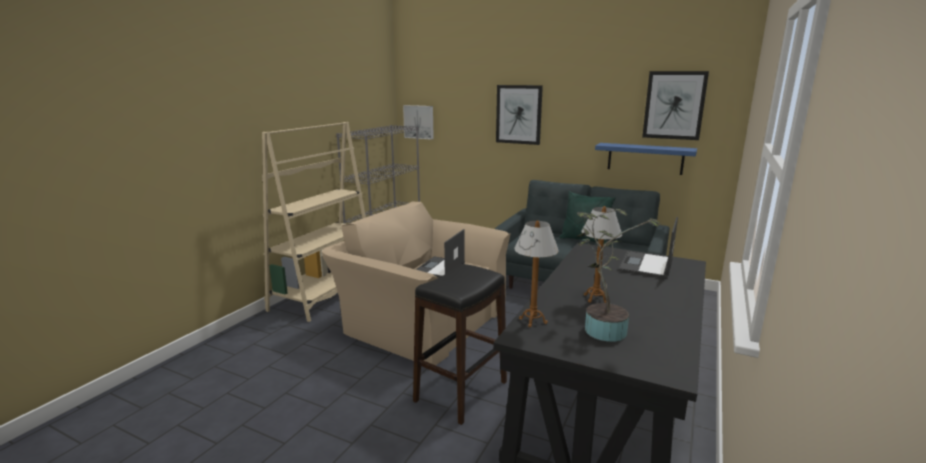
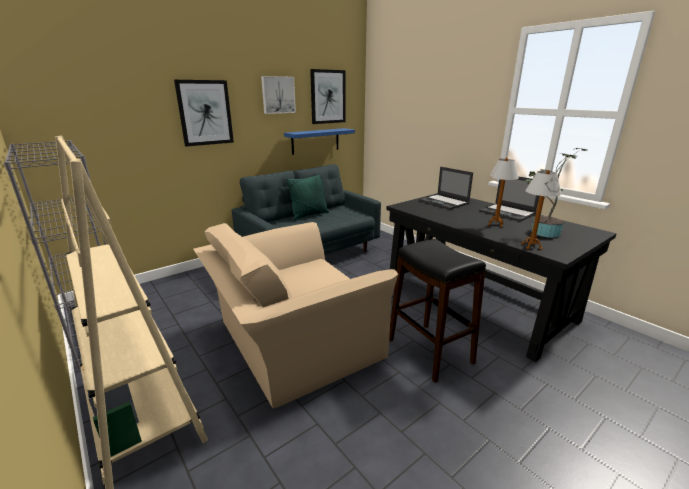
camera: 65 degrees left, 5 degrees up
picture [403,105,434,140] -> picture moved to [261,76,296,114]
laptop [416,229,465,278] -> laptop moved to [479,176,539,222]

